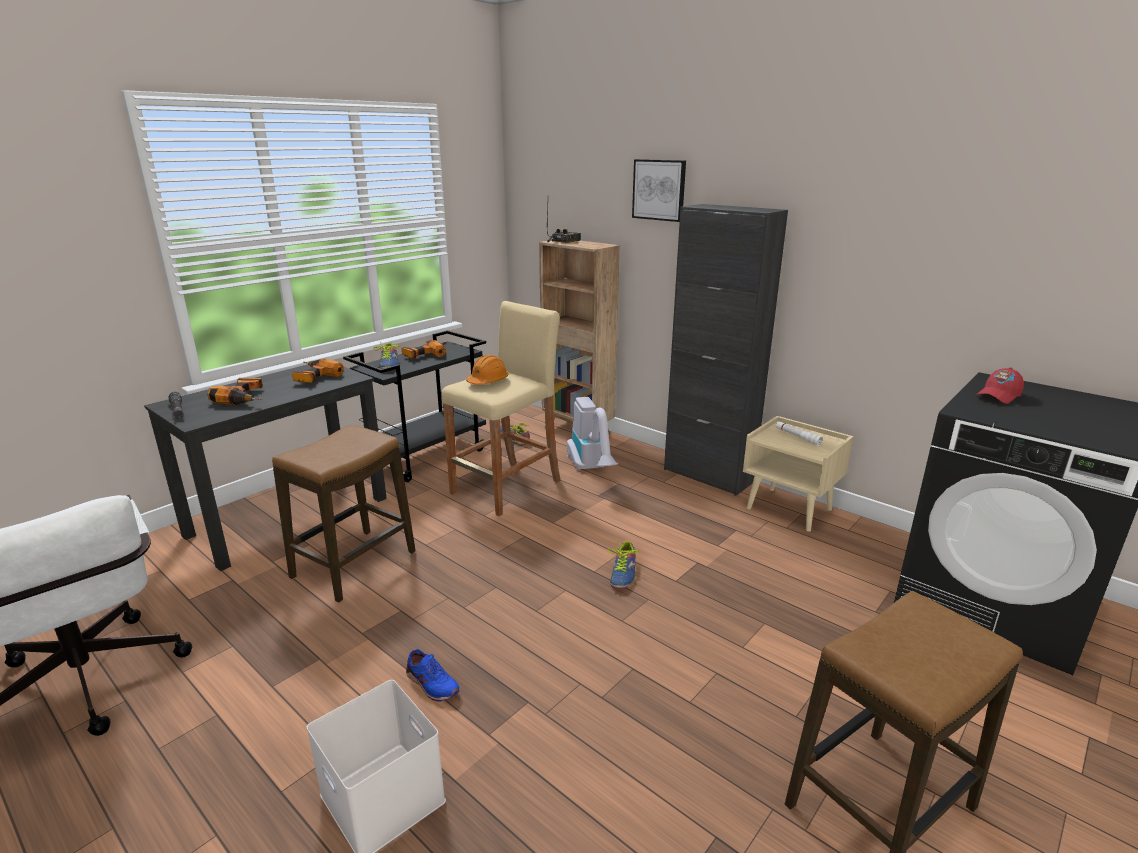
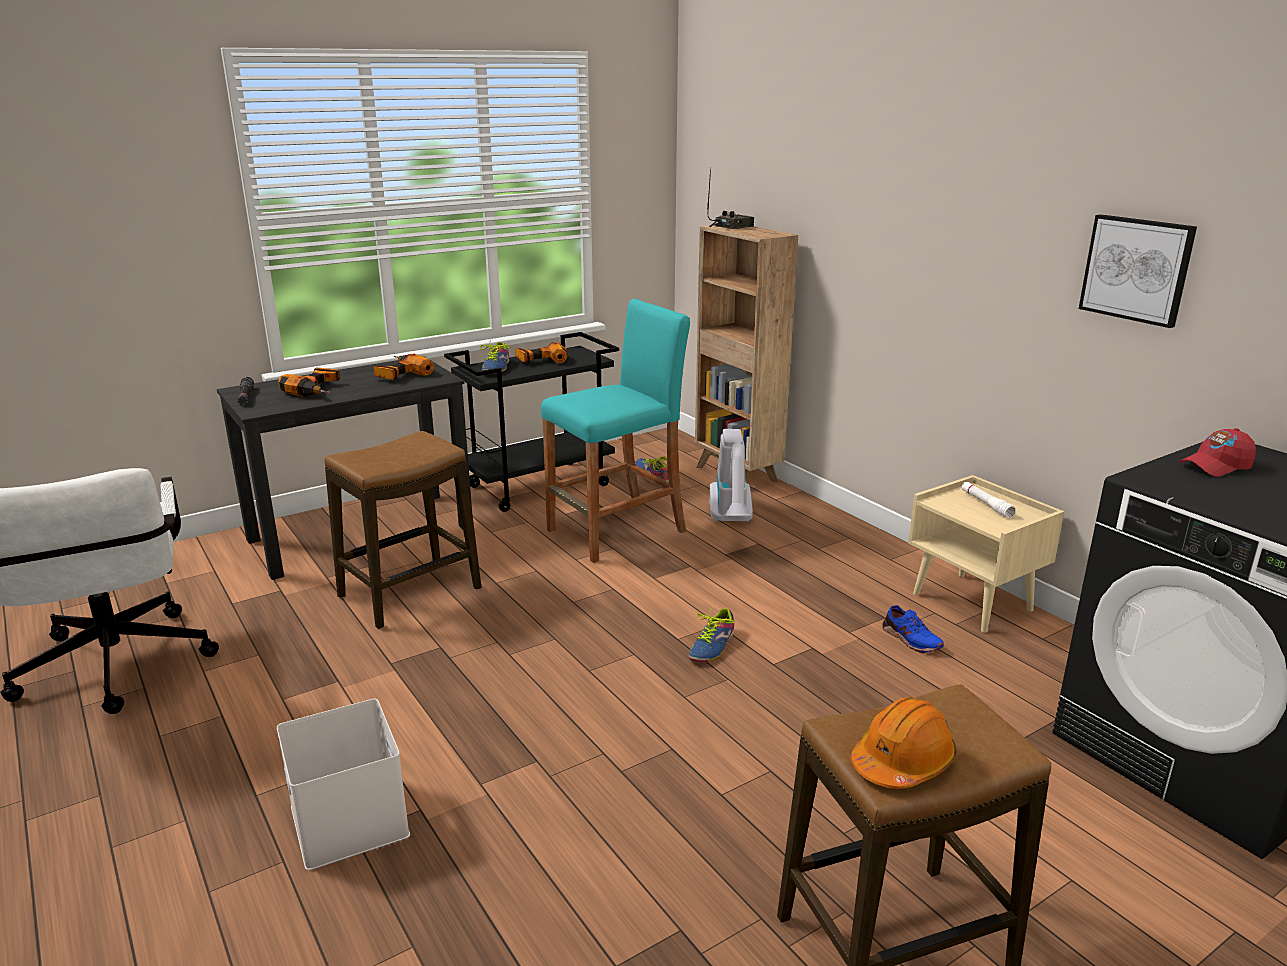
camera: 15 degrees right, 0 degrees up
blue shoe [406,649,459,702] -> blue shoe moved to [882,605,944,653]
beige stool [441,301,561,516] -> turquoise stool [541,299,690,563]
orange hard hat [466,355,508,385] -> orange hard hat moved to [851,697,956,789]
picture [632,159,686,222] -> picture moved to [1079,214,1197,328]
black cabinet [664,204,788,496] -> none

